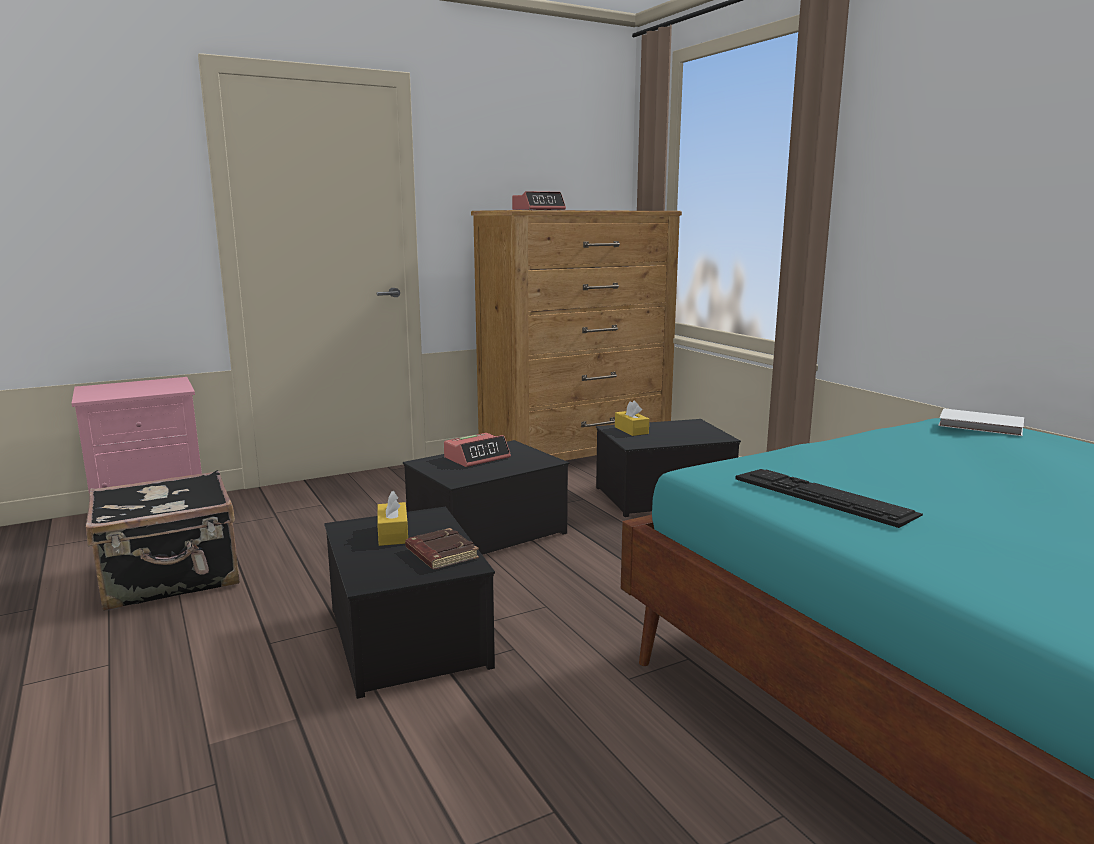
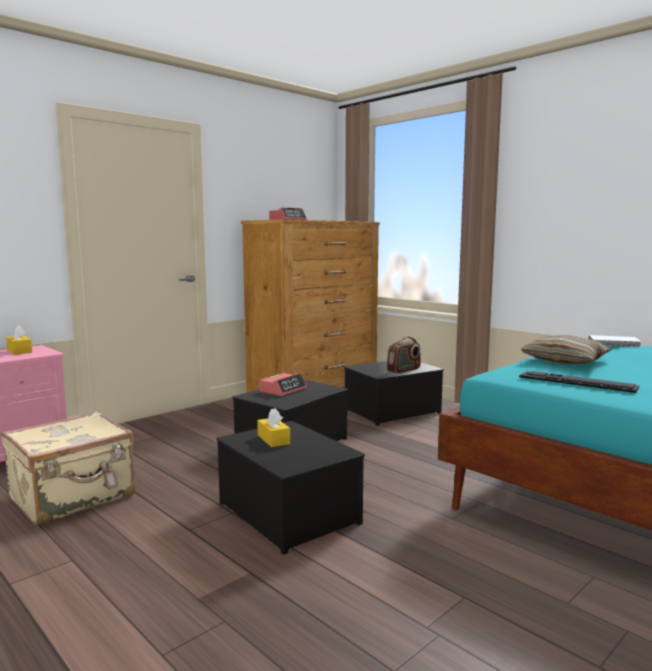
camera: 15 degrees left, 5 degrees down
black suitcase [86,470,240,611] -> beige suitcase [1,412,135,525]
brown book [405,528,479,569] -> none
yellow tissue box [615,400,649,436] -> yellow tissue box moved to [6,325,32,355]
none -> radio [387,337,421,373]
none -> pillow [521,335,612,364]

